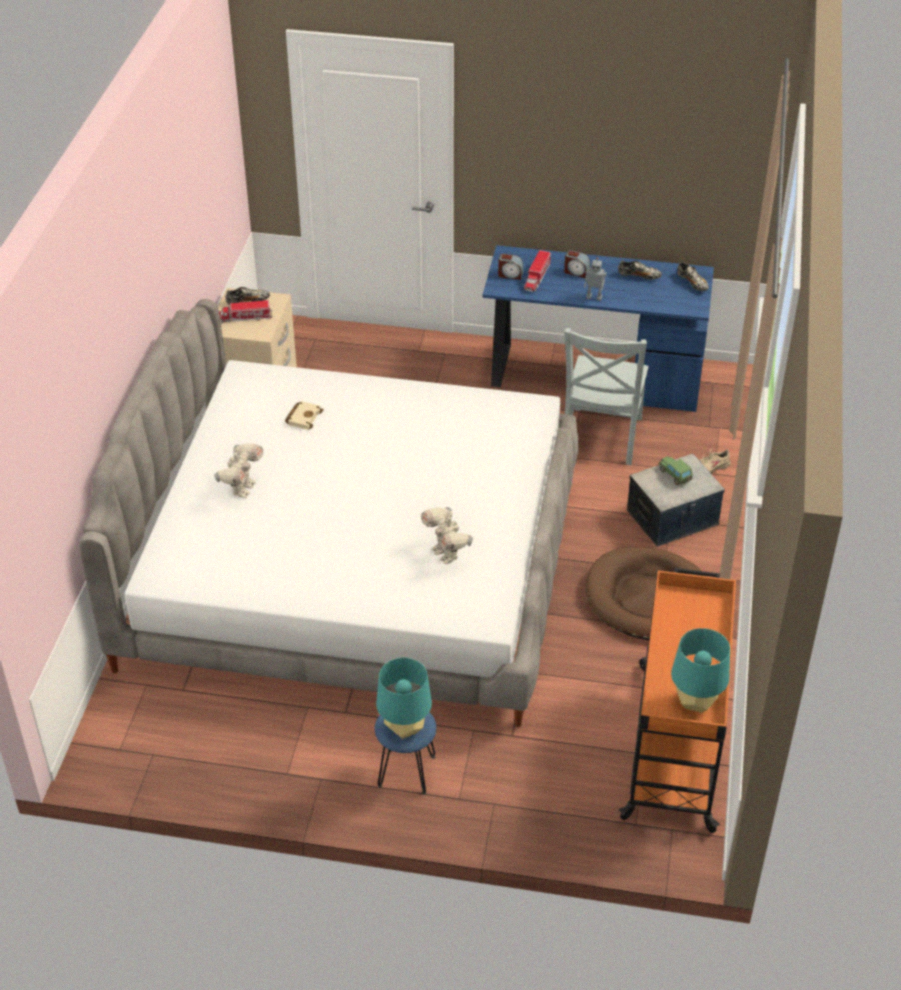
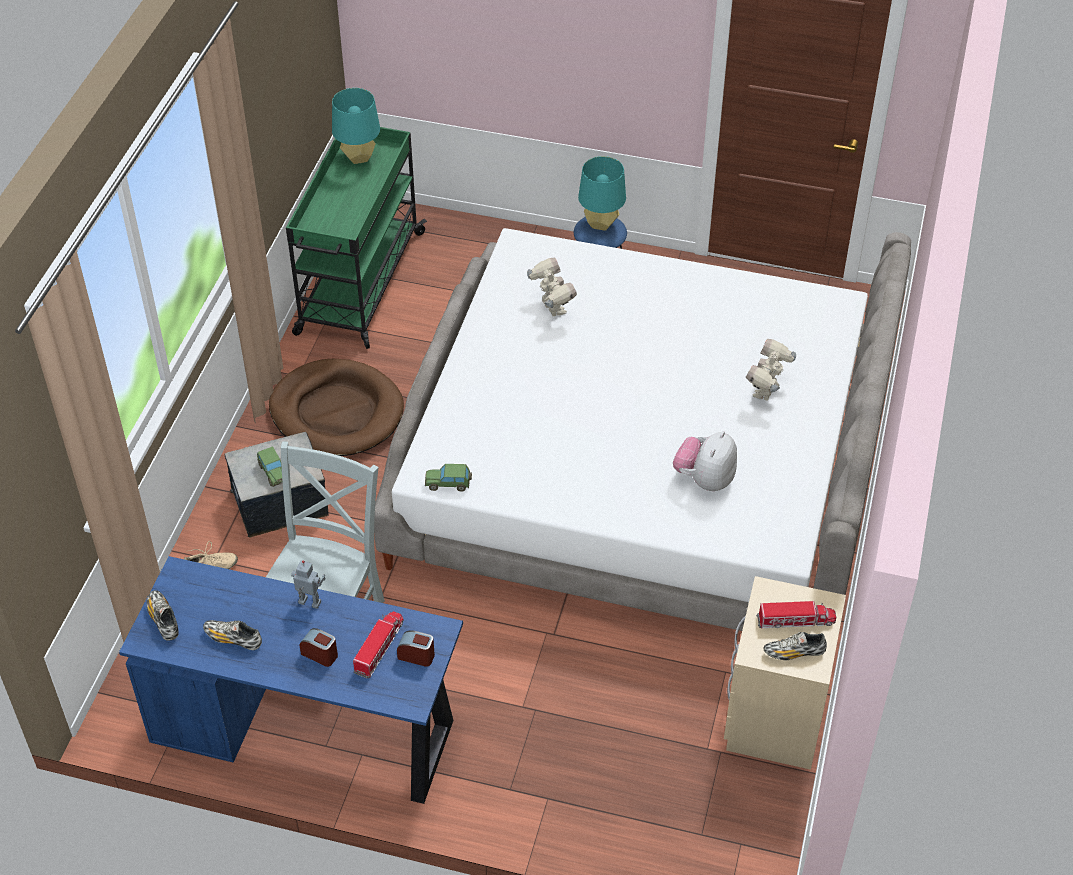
camera: 175 degrees left, 5 degrees up
beige book [285,401,324,430] -> plush toy [673,431,737,491]
orange cart [619,568,736,833] -> green cart [286,127,427,349]
none -> toy car [425,464,472,492]

